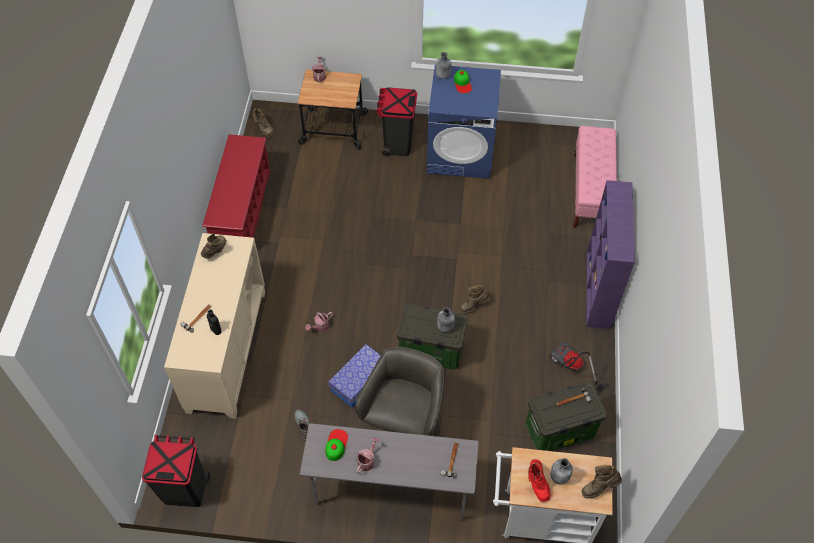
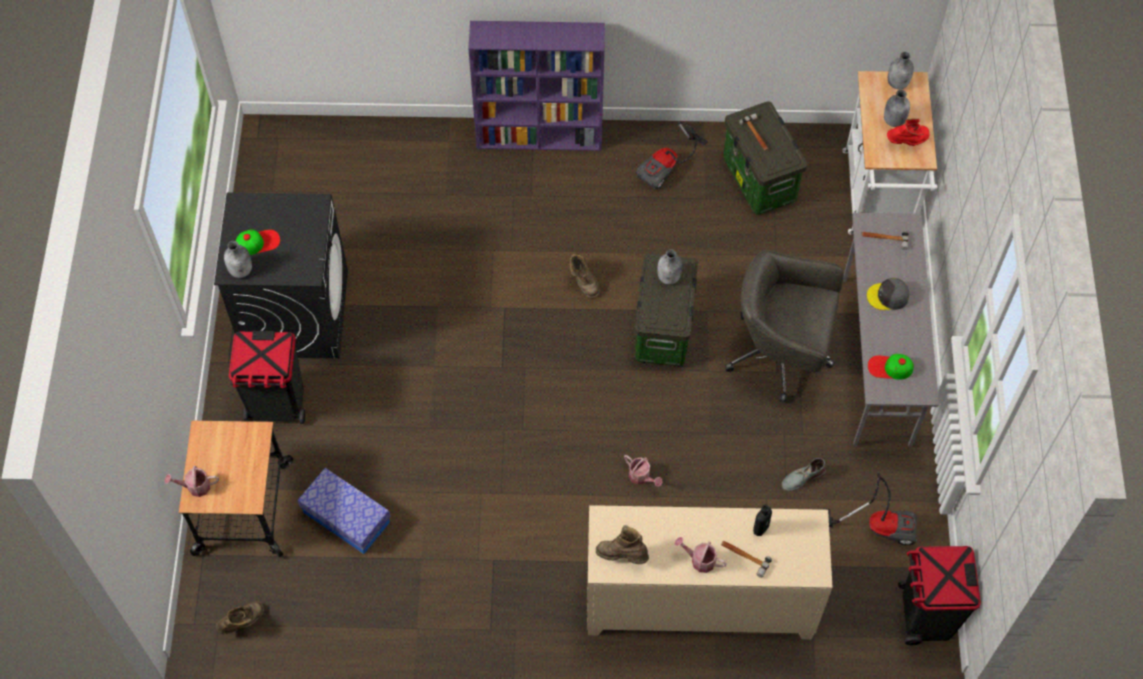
camera: 95 degrees left, 5 degrees up
red shoe rack [202,134,271,238] -> none
storage box [328,344,381,408] -> storage box moved to [297,468,391,554]
watering can [356,437,379,473] -> watering can moved to [675,537,727,573]
blue washing machine [427,65,501,179] -> black washing machine [214,192,348,359]
pink bench [573,126,617,228] -> none
brown boot [581,465,622,499] -> grey bottle [888,52,914,89]
none -> vacuum cleaner [823,472,917,545]
none -> grey cap [867,278,909,310]

